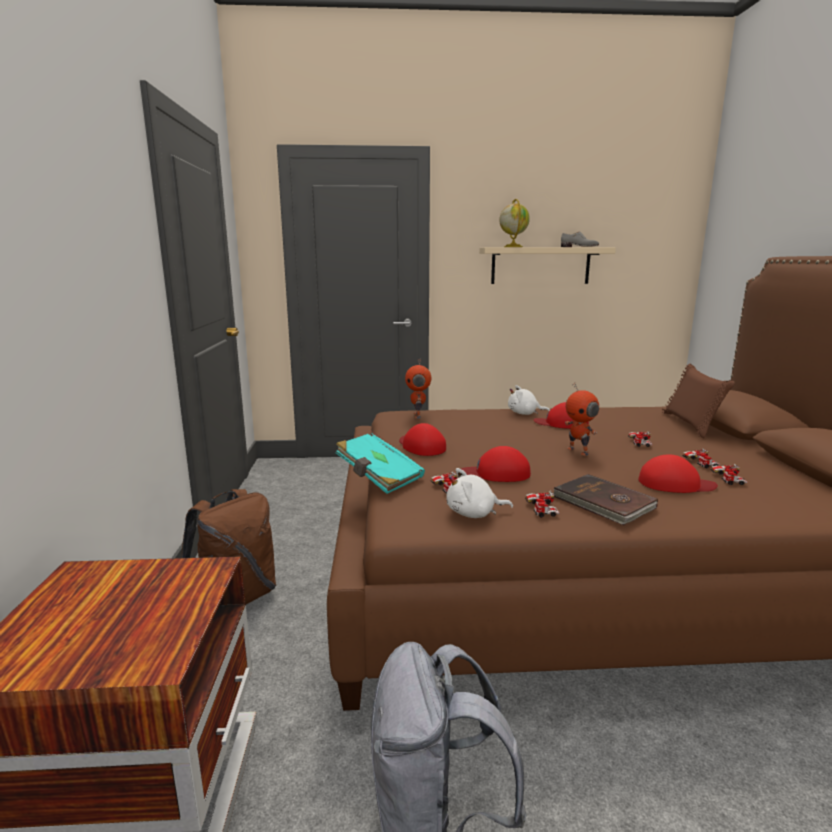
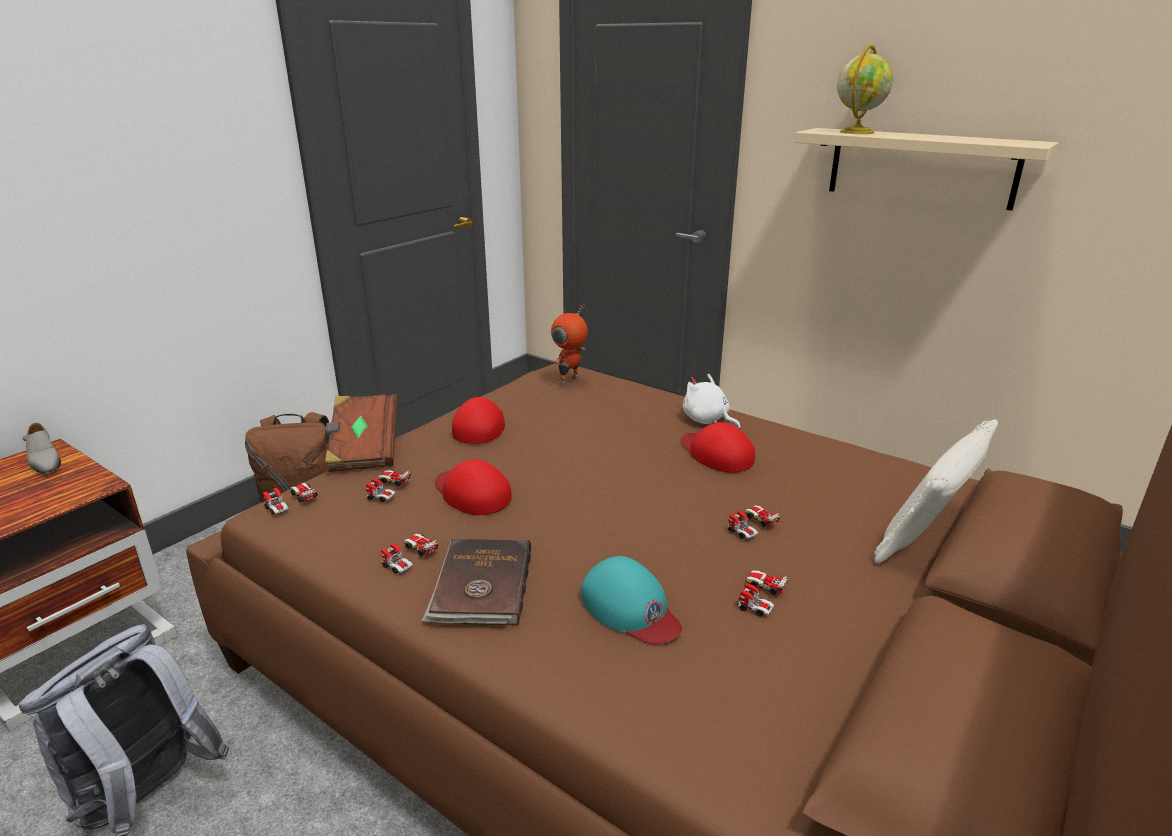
camera: 40 degrees right, 10 degrees up
turquoise book [336,432,425,494] -> brown book [325,394,397,472]
white plush toy [446,468,513,518] -> none
grey shoe [561,231,599,247] -> grey shoe moved to [23,423,61,474]
toy robot [565,383,599,456] -> none
red cap [639,454,718,493] -> turquoise cap [581,556,682,644]
brown pillow [662,364,735,438] -> white pillow [874,419,998,563]
toy car [710,464,747,485] -> toy car moved to [263,483,318,515]

